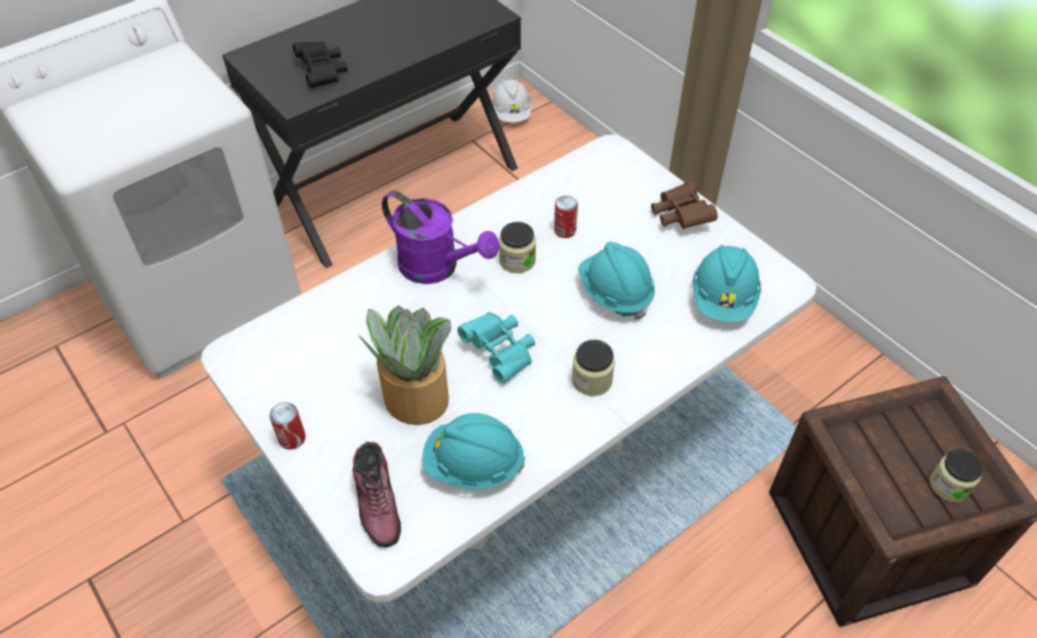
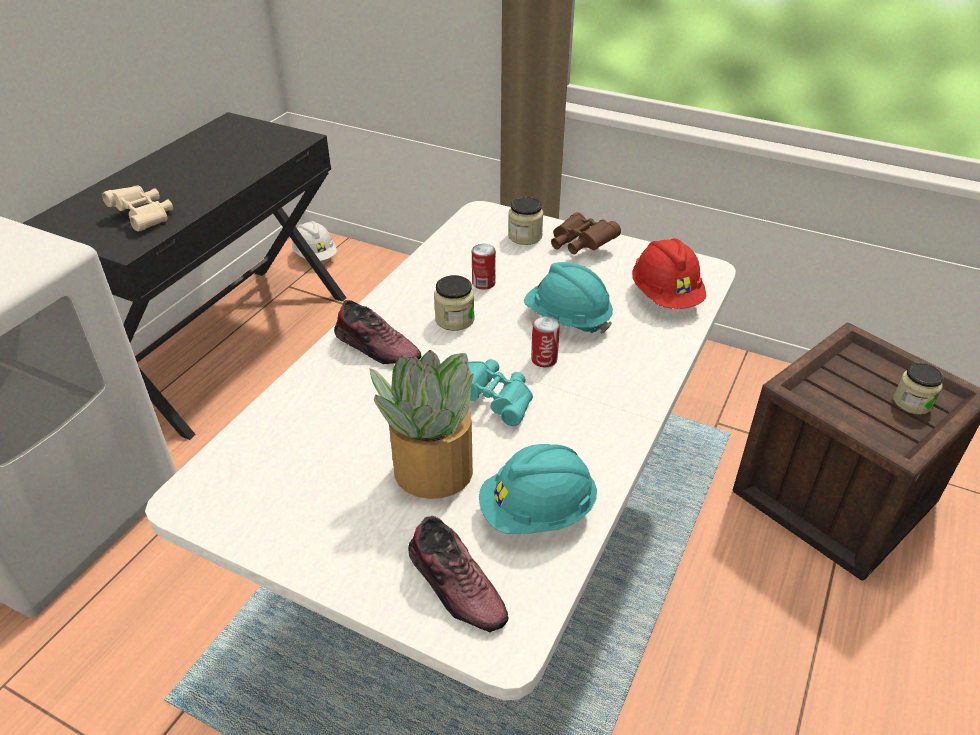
camera: 25 degrees left, 10 degrees down
can [270,402,306,450] -> can moved to [531,316,560,367]
black binoculars [293,41,348,88] -> beige binoculars [102,185,173,232]
purple watering can [382,191,499,284] -> shoe [334,300,421,364]
jar [572,340,615,396] -> jar moved to [508,197,544,245]
turquoise hard hat [692,245,761,323] -> red hard hat [632,238,706,309]

